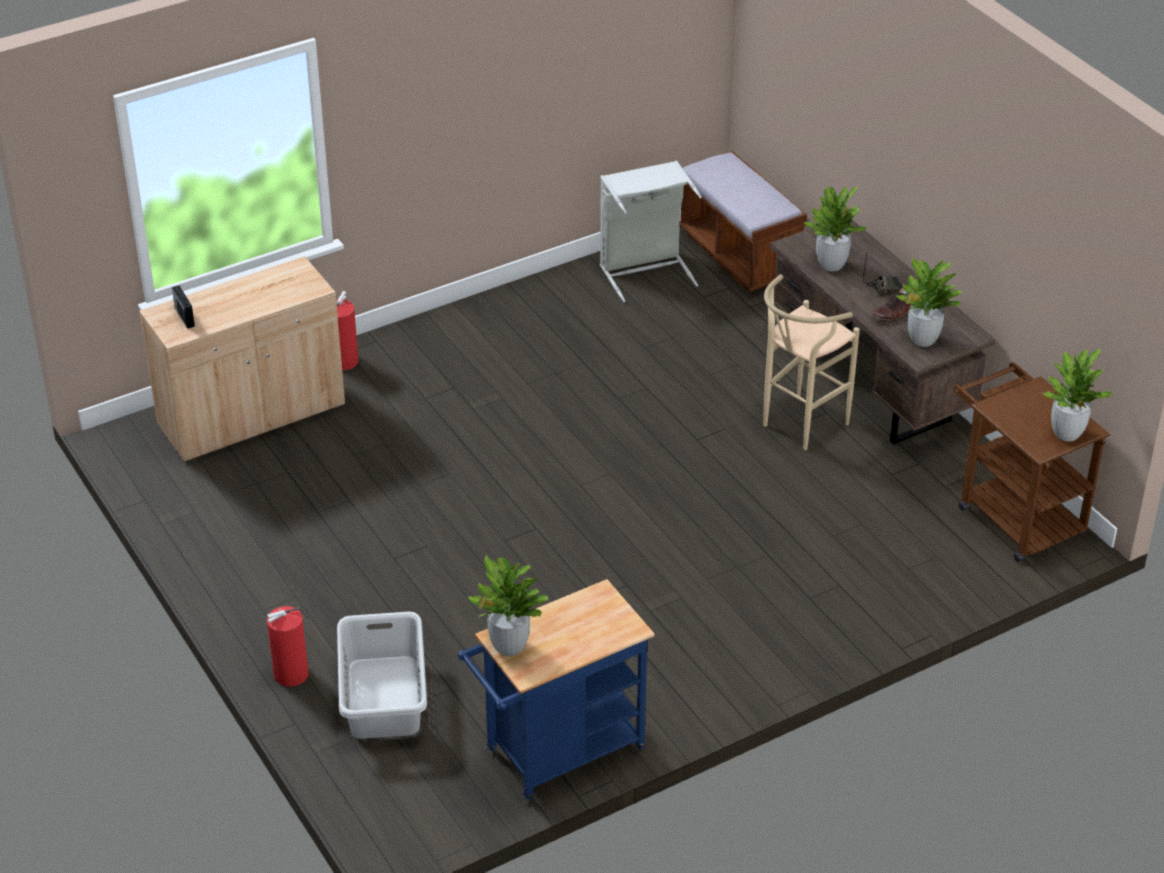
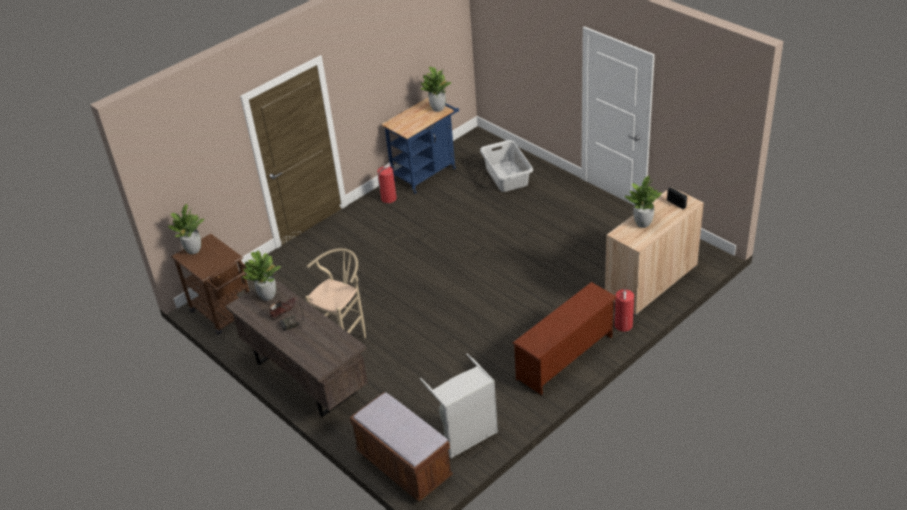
camera: 170 degrees right, 0 degrees up
fire extinguisher [267,606,310,687] -> fire extinguisher moved to [377,162,397,203]
potted plant [804,186,866,271] -> potted plant moved to [625,175,662,228]
none -> brown shoe rack [512,282,617,395]

